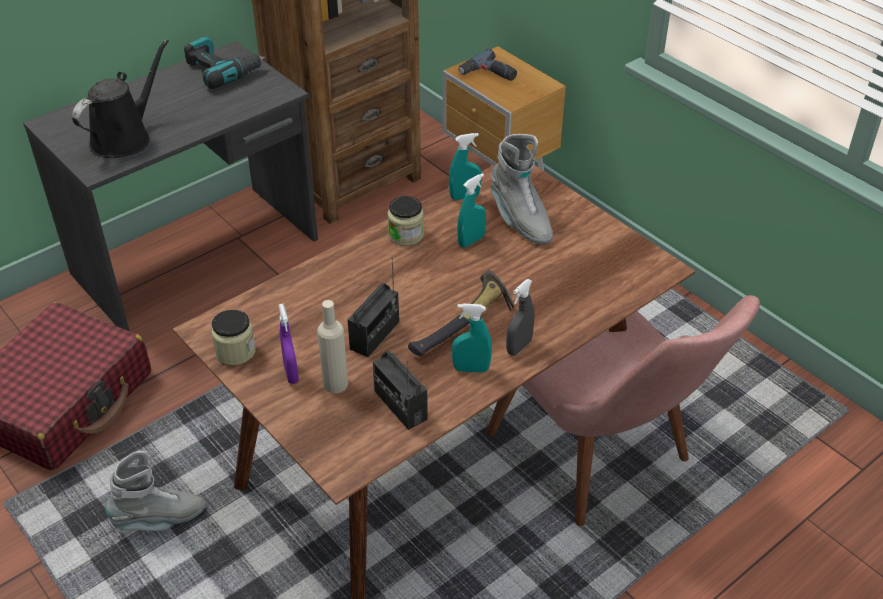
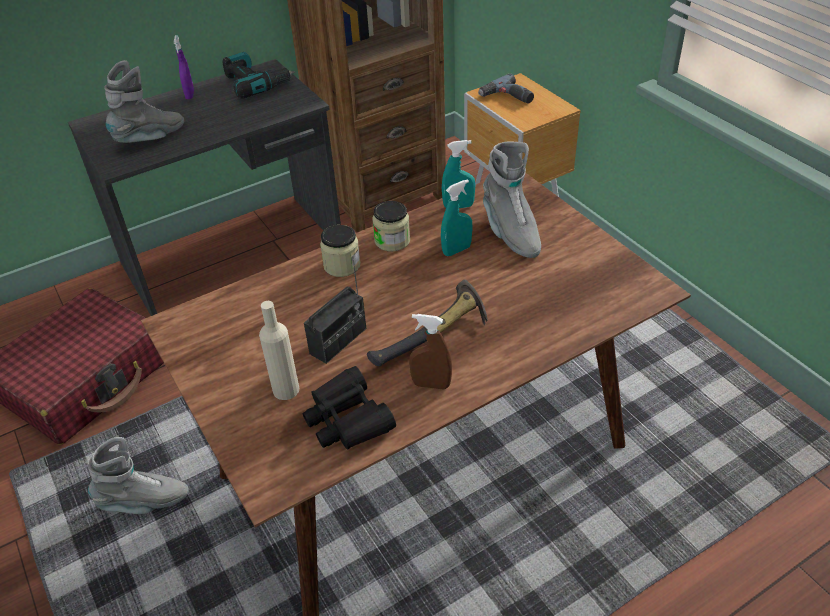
camera: 10 degrees right, 0 degrees up
black watering can [72,39,169,158] -> grey boot [104,60,184,143]
jar [211,310,256,365] -> jar moved to [320,225,361,277]
purple spray bottle [279,304,299,384] -> purple spray bottle moved to [174,35,194,99]
radio [373,351,428,430] -> black binoculars [303,366,396,449]
turquoise spray bottle [452,303,492,373] -> brown spray bottle [409,314,452,390]
pink chair [486,295,760,526] -> none
grey spray bottle [506,279,535,356] -> none

